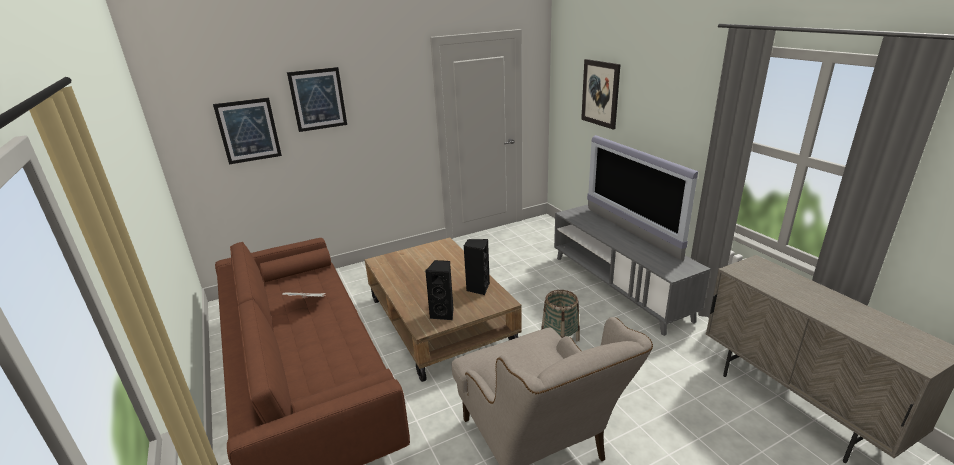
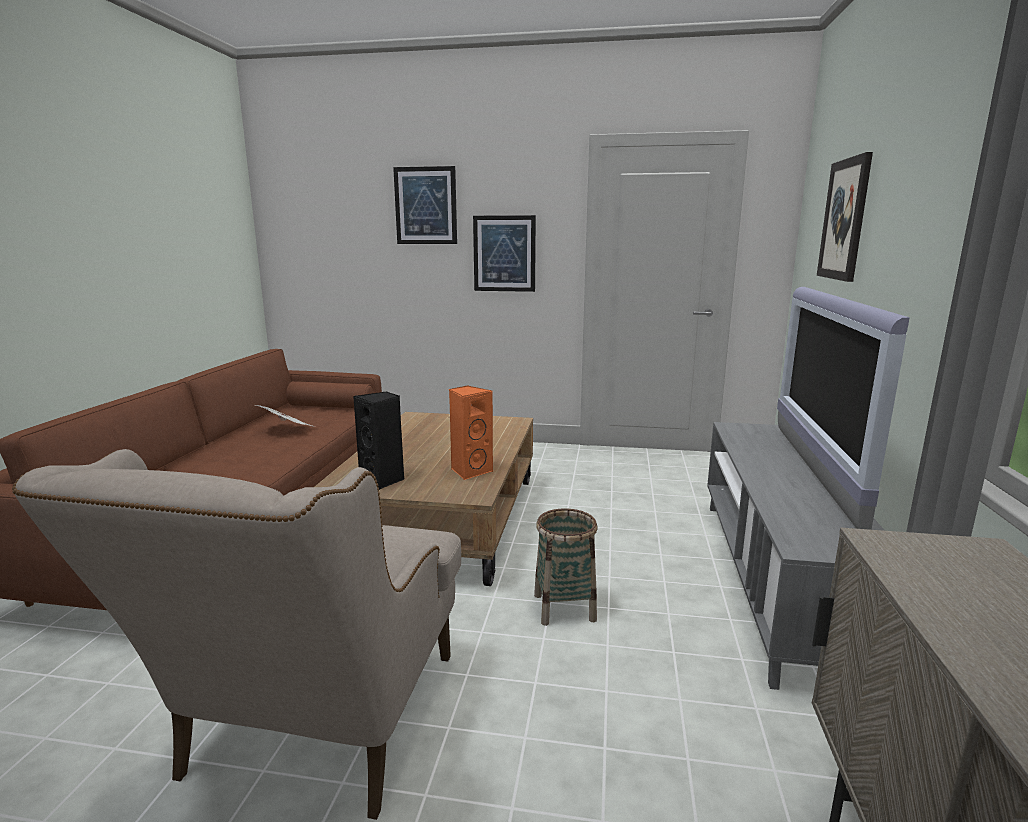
camera: 35 degrees right, 10 degrees down
picture [213,97,282,165] -> picture moved to [473,215,536,292]
black speaker [464,239,490,295] -> orange speaker [449,386,493,480]

